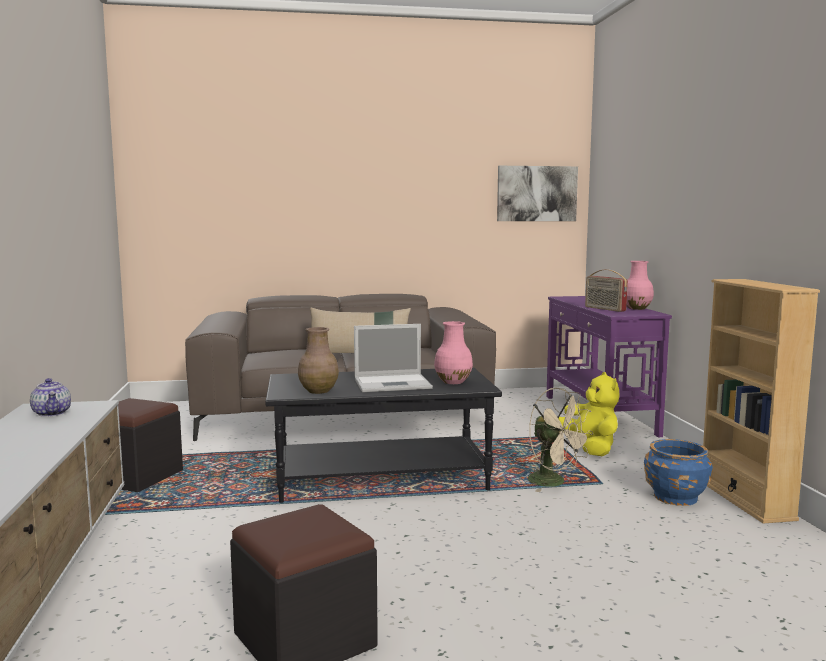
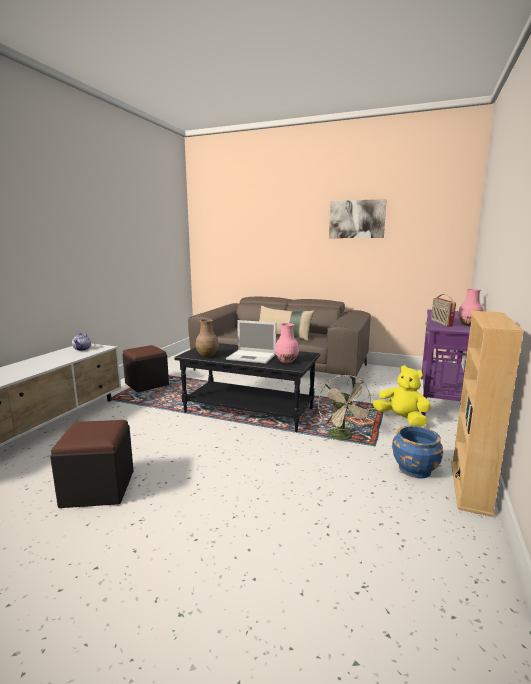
camera: 30 degrees right, 5 degrees up
picture [497,166,578,221] -> picture moved to [329,199,387,238]
yellow plush toy [557,372,620,456] -> yellow plush toy turned 60 degrees counterclockwise [373,365,431,426]

